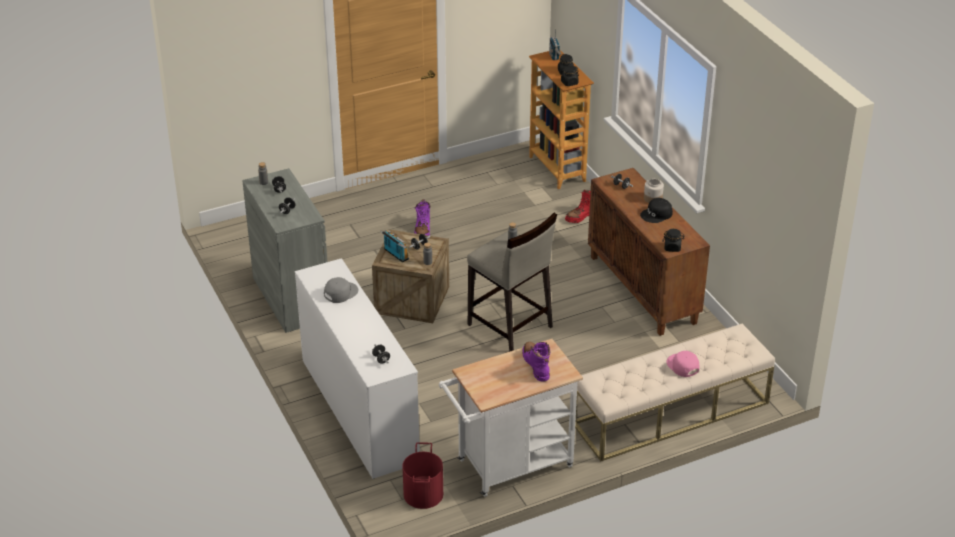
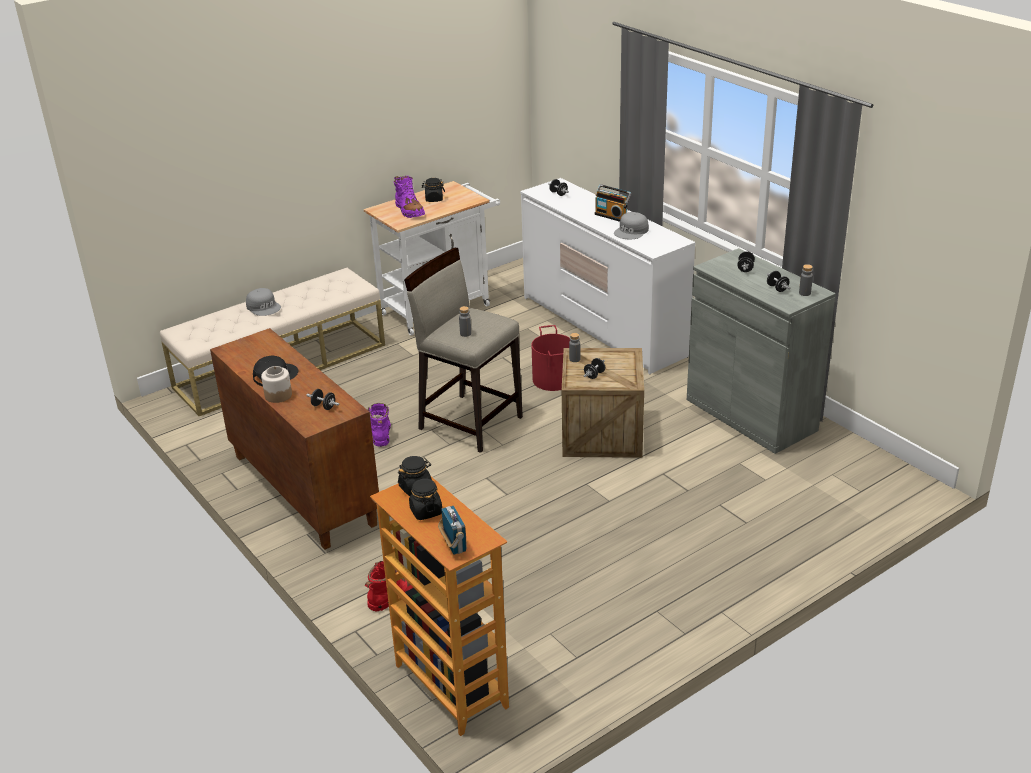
camera: 170 degrees right, 5 degrees down
radio [380,230,409,262] -> radio moved to [595,184,632,222]
red bucket [402,442,443,509] -> red bucket moved to [532,325,570,391]
purple boot [414,199,430,236] -> purple boot moved to [367,403,391,447]
black jar [663,229,685,252] -> black jar moved to [422,178,445,202]
pink cap [667,351,699,377] -> grey cap [246,288,281,316]

